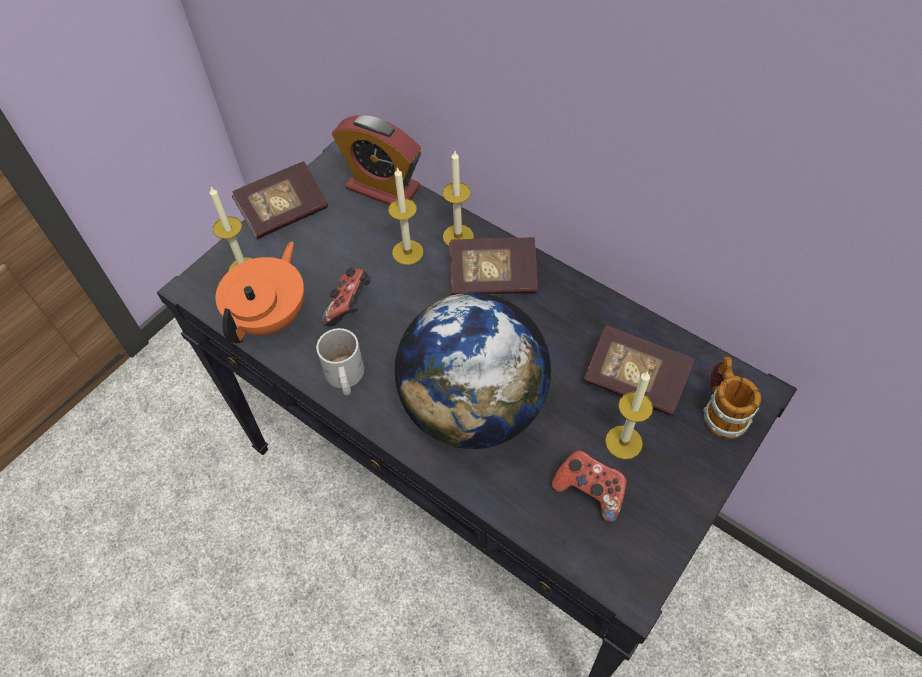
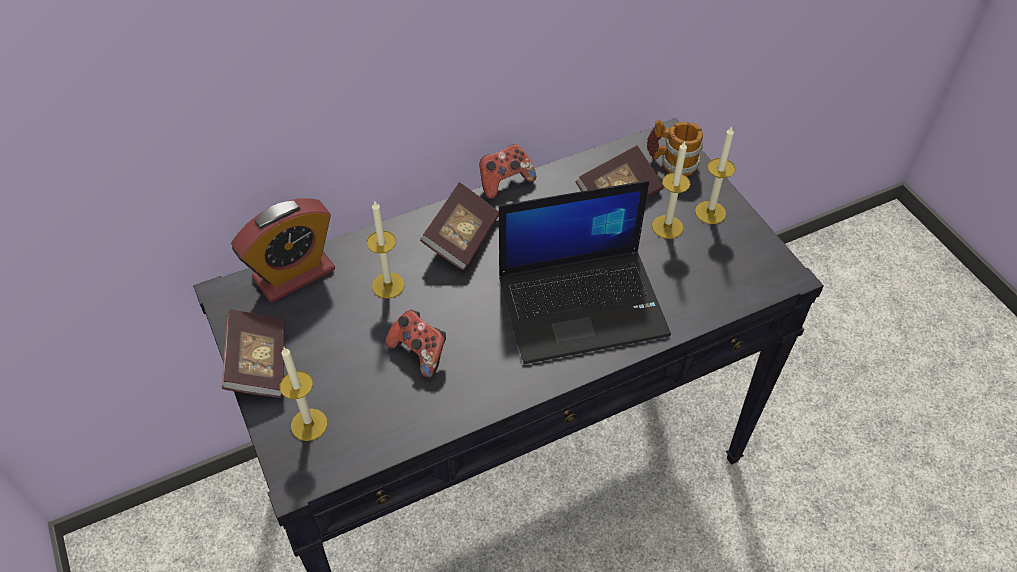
camera: 65 degrees left, 5 degrees down
orange teapot [216,242,304,343] -> none
white mug [316,328,364,396] -> none
globe [395,293,551,449] -> laptop [499,180,671,364]
candle [442,151,474,246] -> candle moved to [695,126,736,224]
game controller [552,449,627,522] -> game controller moved to [479,144,536,199]

